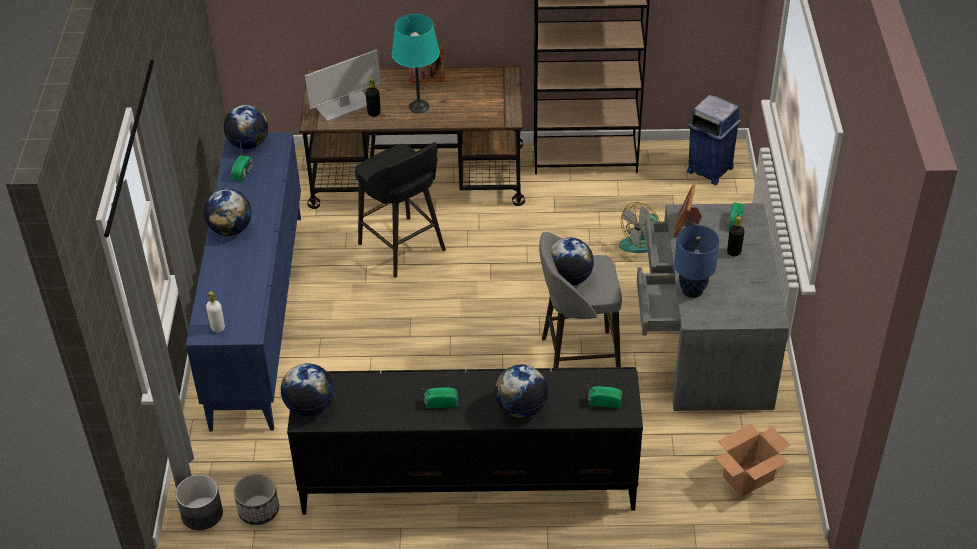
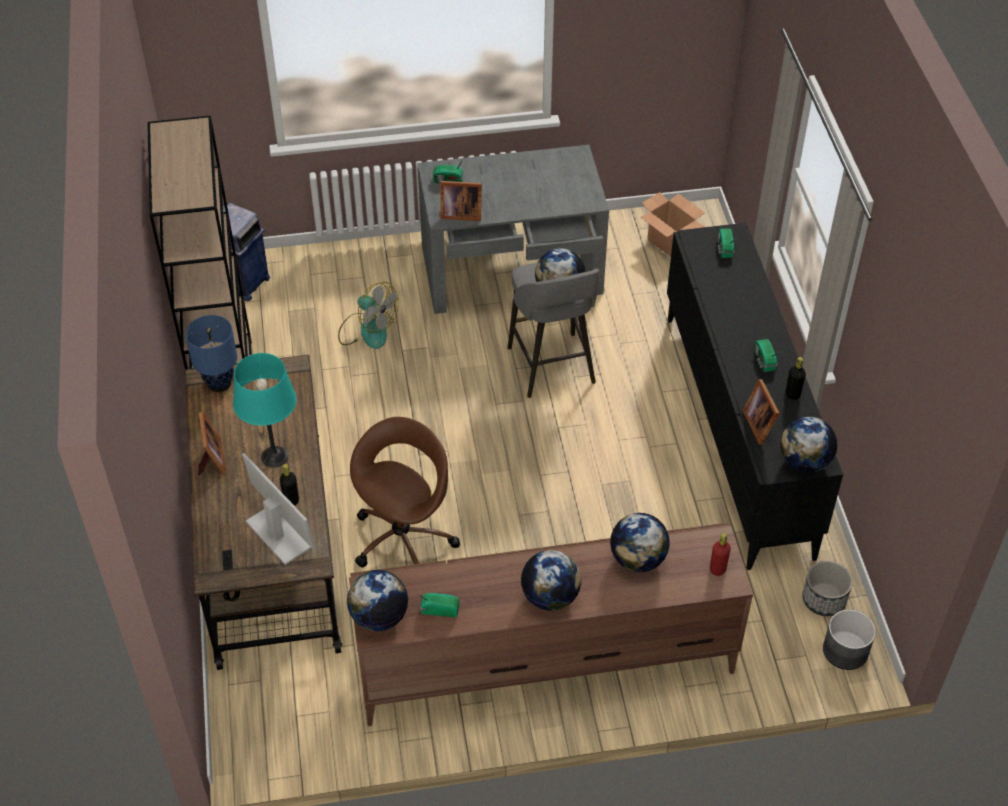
camera: 100 degrees left, 5 degrees up
blue cabinet [186,132,301,431] -> brown cabinet [349,522,753,726]
white bottle [206,291,225,332] -> red bottle [710,533,731,576]
black stool [355,142,446,278] -> brown office chair [350,417,460,567]
globe [495,365,548,418] -> globe moved to [610,513,670,572]
blue table lamp [674,225,720,298] -> blue table lamp moved to [185,315,237,392]
black bottle [727,216,745,256] -> black bottle moved to [786,357,806,400]
none -> picture frame [743,379,780,445]

